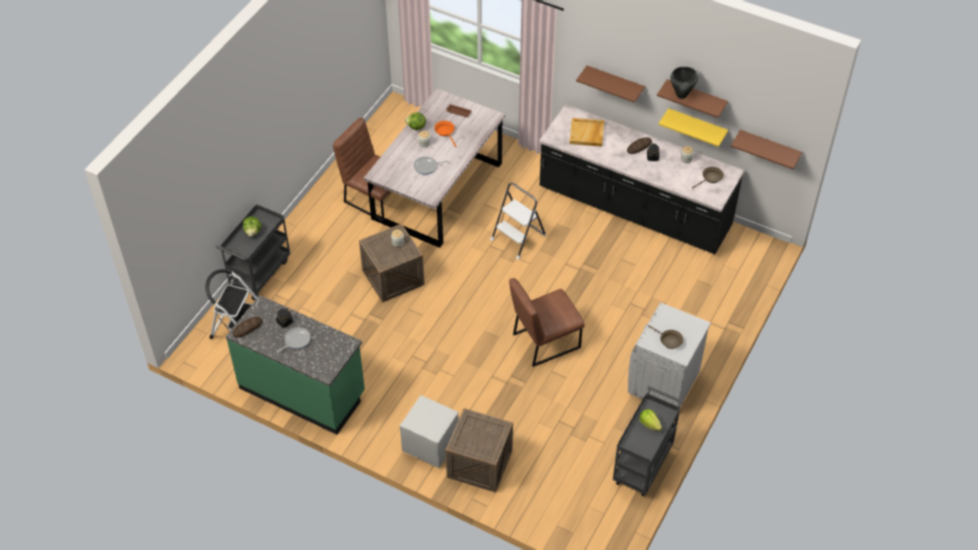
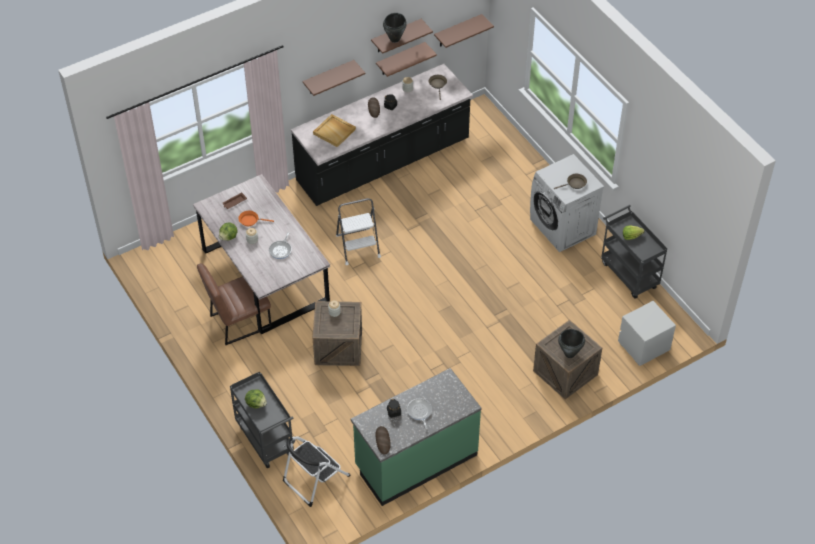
camera: 60 degrees left, 0 degrees up
white nightstand [400,395,459,468] -> white nightstand moved to [618,301,676,366]
brown chair [509,278,585,367] -> none
yellow shelf [658,108,728,147] -> brown shelf [376,42,437,77]
none -> black cooking pot [558,329,585,358]

